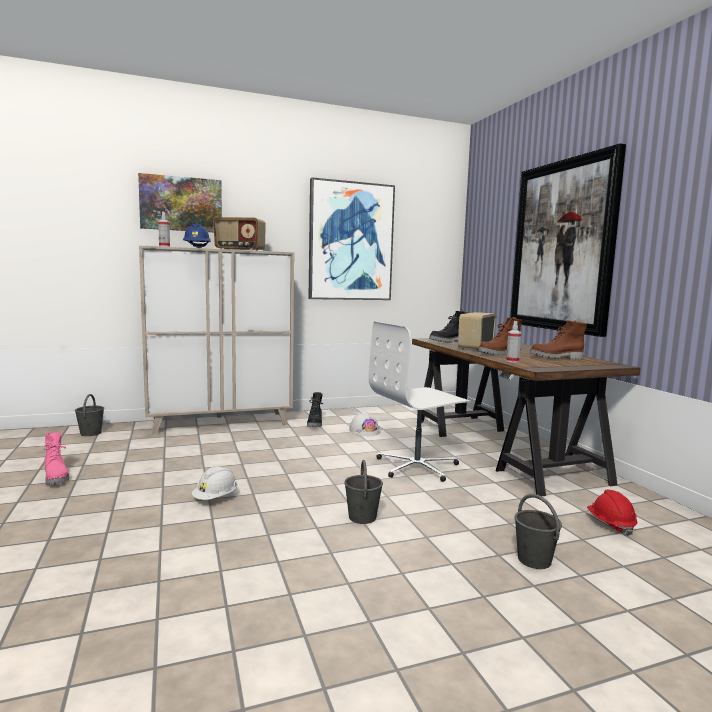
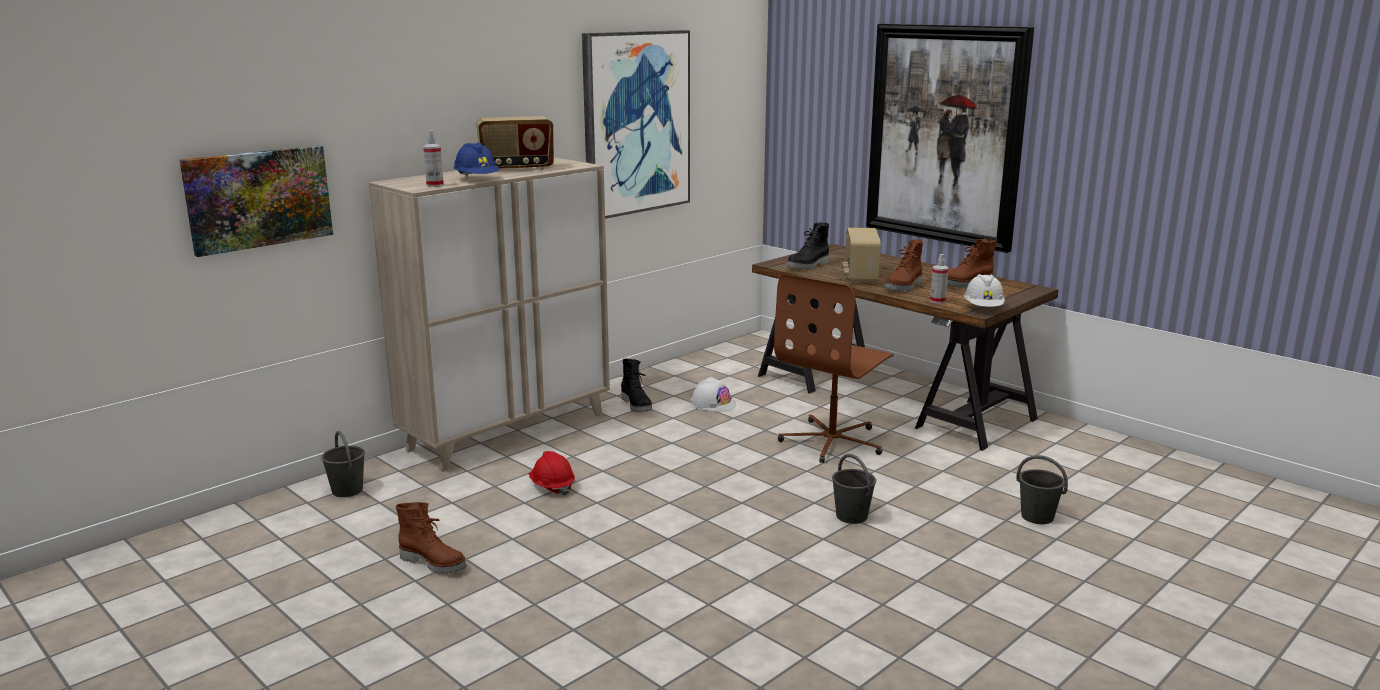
camera: 25 degrees left, 10 degrees up
pink boot [43,432,69,485] -> brown boot [396,502,467,574]
picture [138,173,222,232] -> picture moved to [180,145,333,257]
white hard hat [192,466,238,500] -> white hard hat moved to [964,274,1005,307]
white office chair [369,322,472,482] -> brown office chair [774,274,894,463]
red hard hat [587,490,638,536] -> red hard hat moved to [528,451,575,496]

